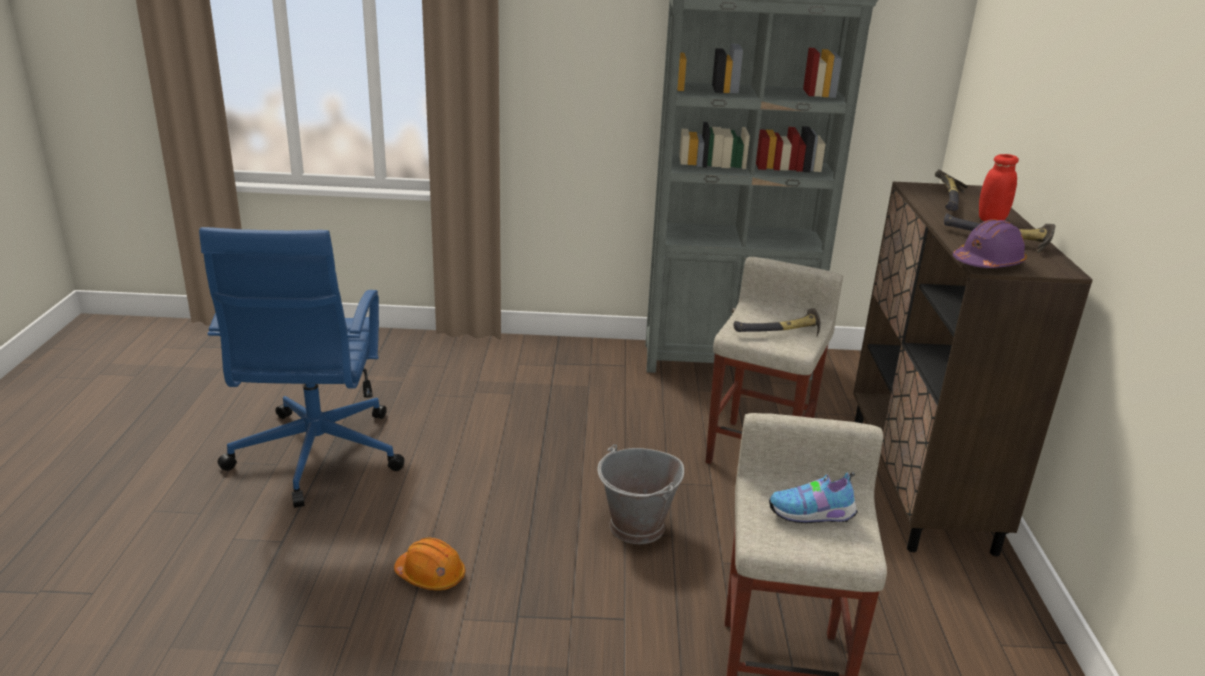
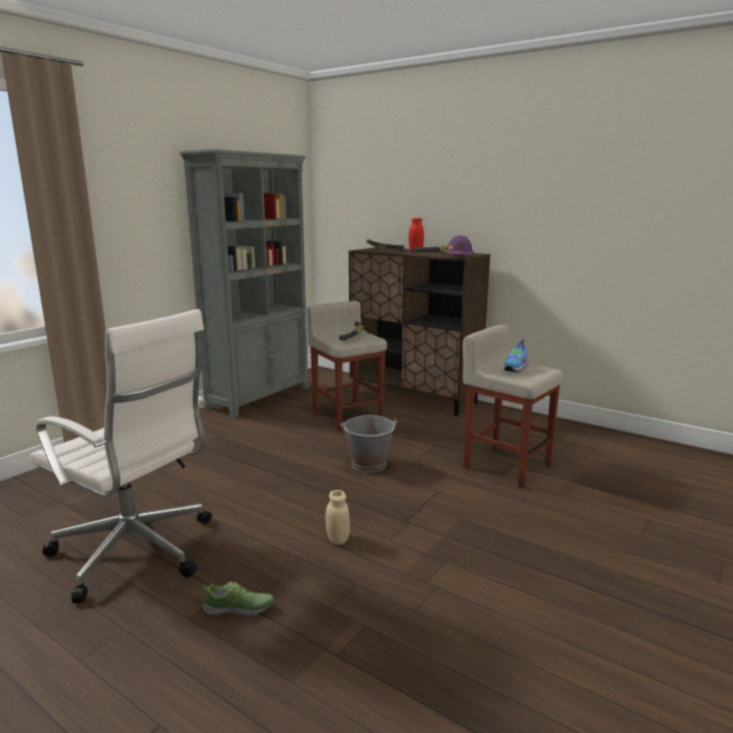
camera: 55 degrees left, 10 degrees down
blue office chair [199,227,405,508] -> white office chair [30,309,212,603]
orange hard hat [394,538,466,590] -> beige jar [325,490,350,545]
none -> shoe [202,582,274,616]

